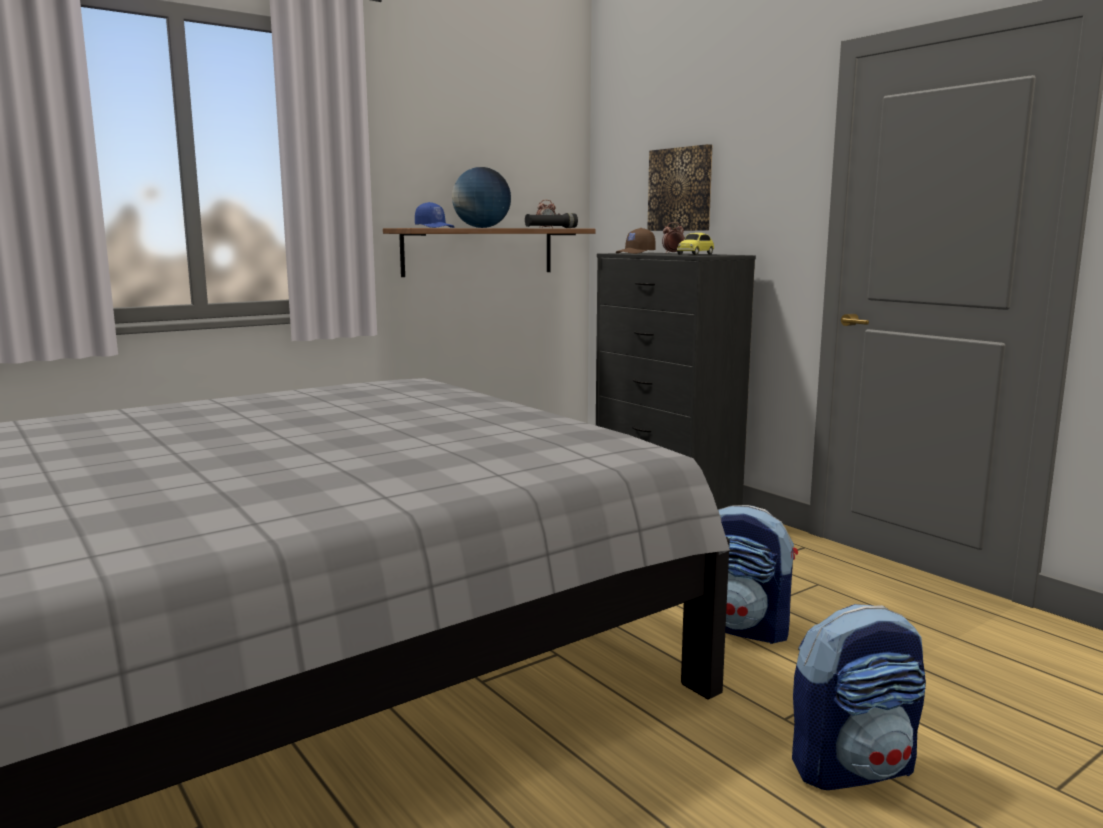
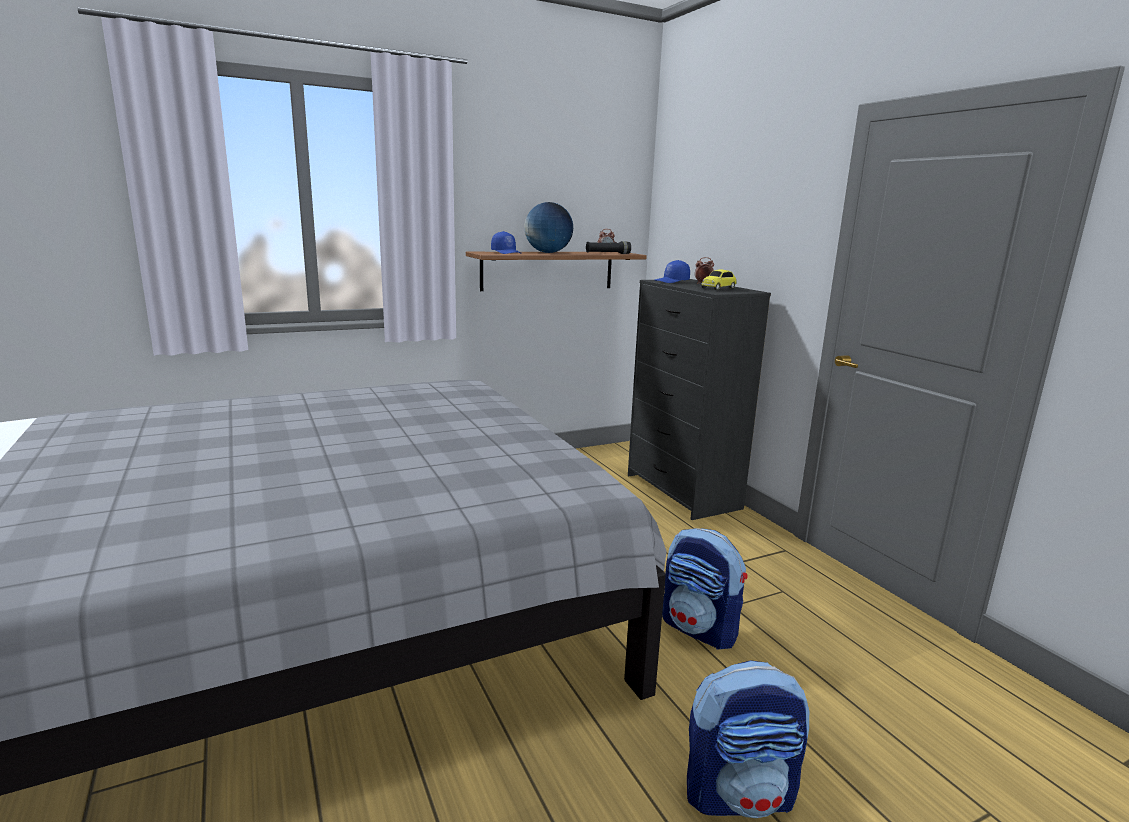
camera: 10 degrees right, 5 degrees up
brown cap [616,228,656,254] -> blue cap [655,260,690,283]
picture [647,144,712,231] -> none

